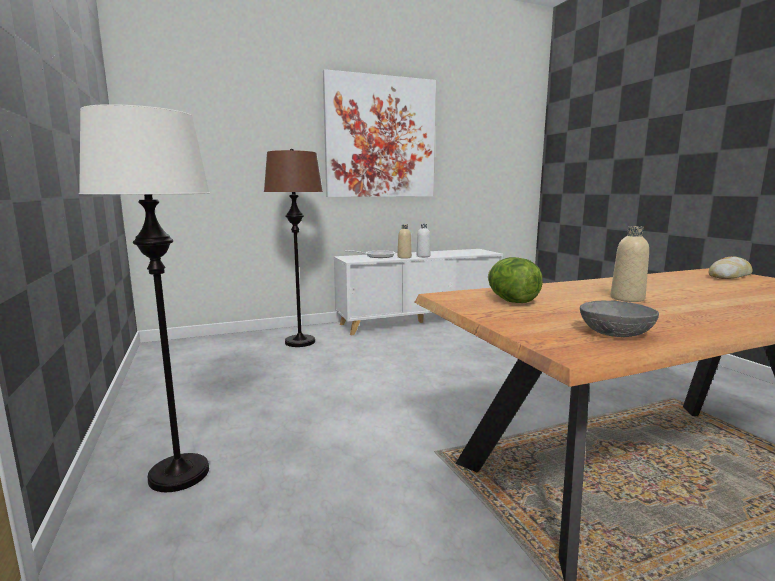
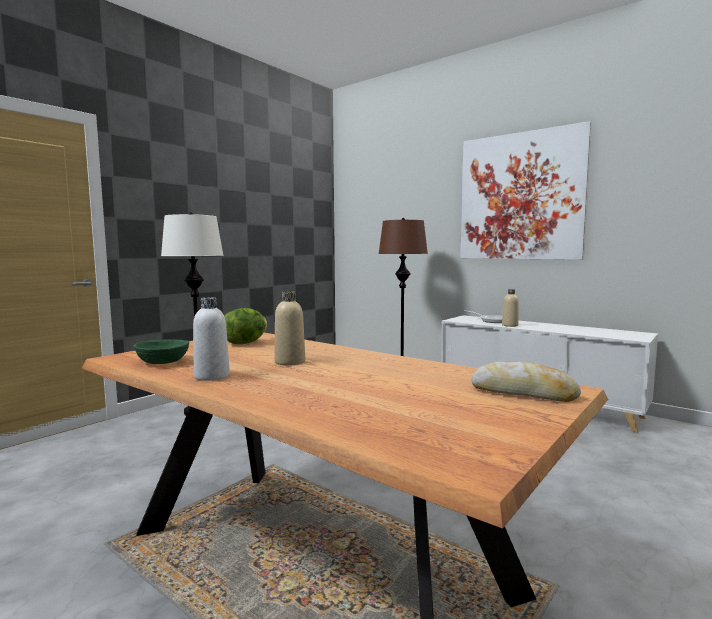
camera: 60 degrees right, 5 degrees down
white bottle [417,224,430,257] -> white bottle moved to [193,297,230,381]
grey bowl [580,300,659,337] -> green bowl [134,339,189,364]

